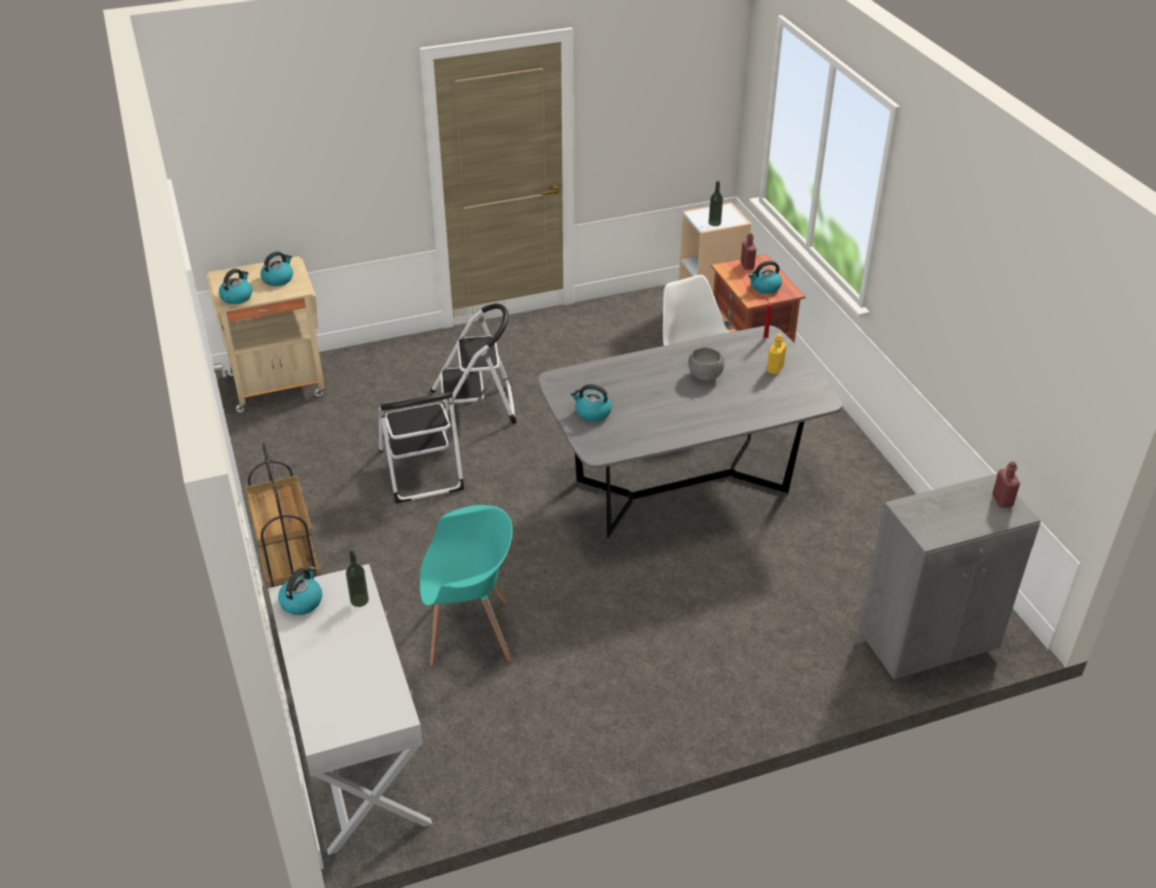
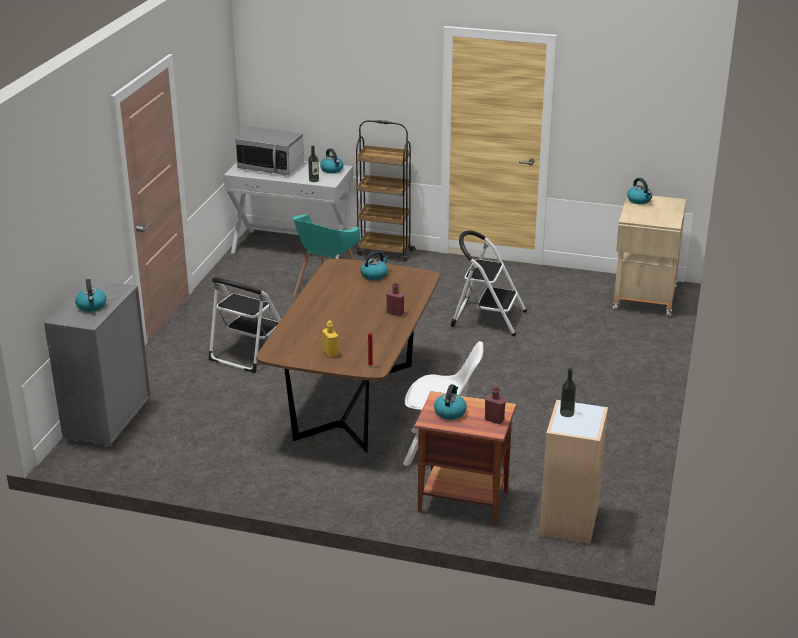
camera: 125 degrees right, 10 degrees down
kettle [260,251,293,286] -> kettle moved to [75,279,106,312]
step ladder [430,304,516,424] -> step ladder moved to [209,277,281,373]
grey dining table [538,326,842,538] -> brown dining table [256,259,440,453]
grey bowl [688,348,725,381] -> none
red bottle [992,461,1020,508] -> red bottle moved to [386,282,404,316]
none -> microwave [235,126,304,175]

